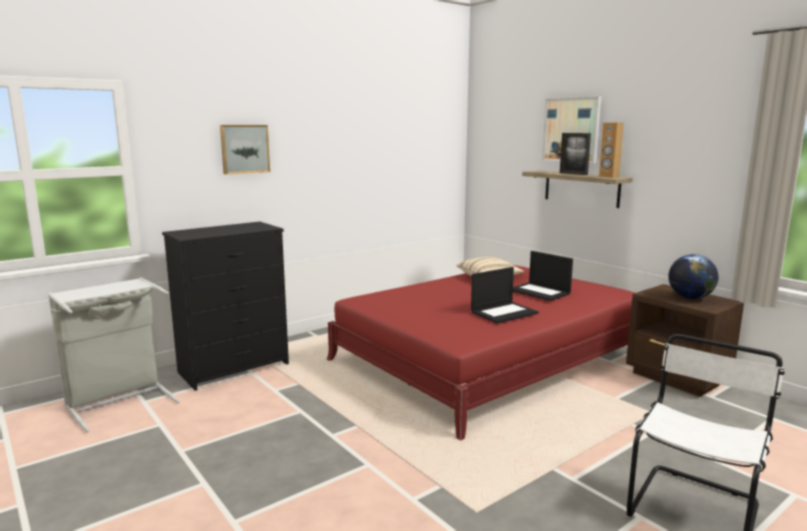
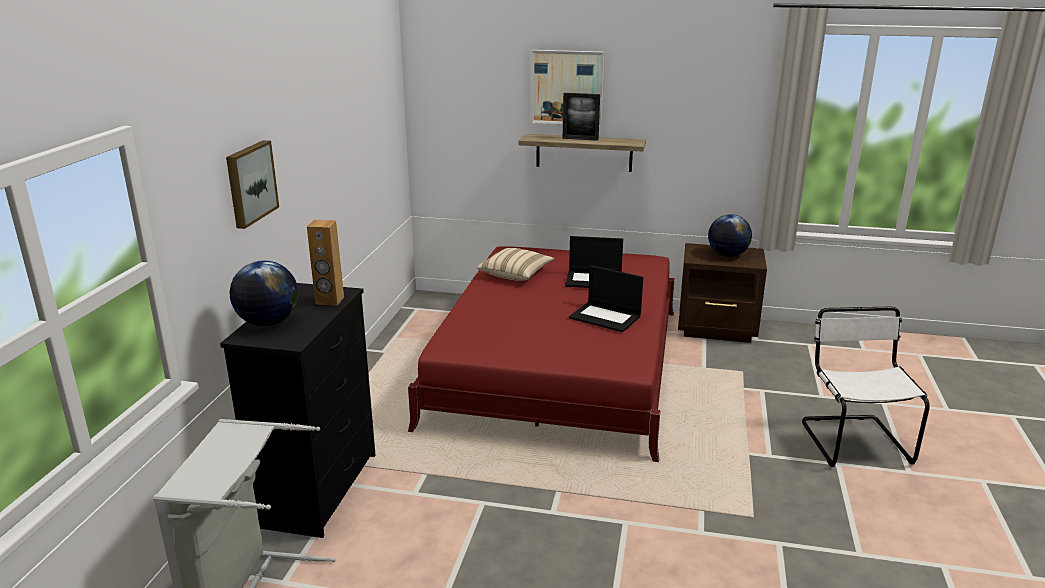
camera: 40 degrees left, 10 degrees up
laptop [471,267,539,324] -> laptop turned 105 degrees clockwise [569,265,643,332]
brown speaker [599,122,624,178] -> brown speaker moved to [307,220,344,306]
none -> globe [230,260,298,326]

